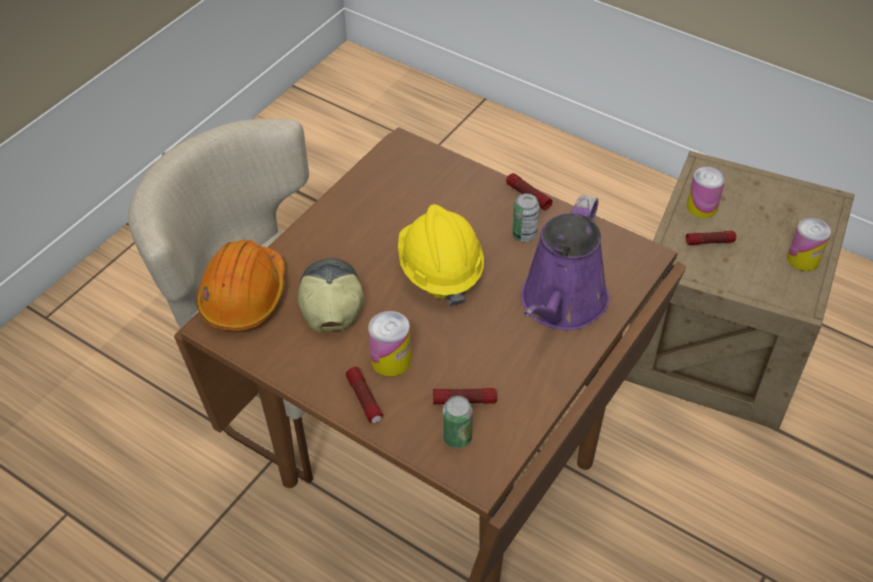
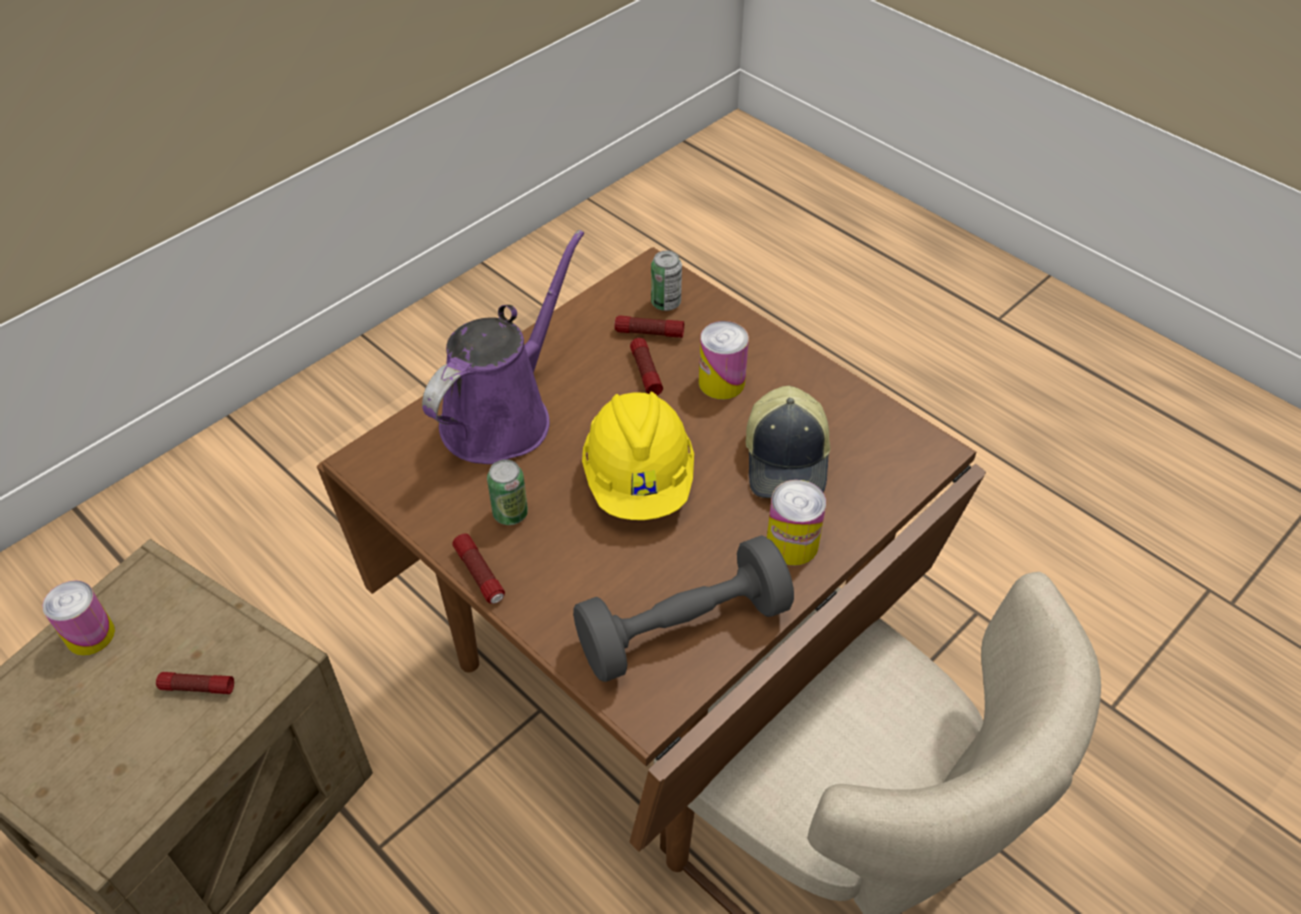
camera: 170 degrees left, 0 degrees up
orange hard hat [196,240,285,331] -> none
flashlight [346,367,383,423] -> flashlight moved to [630,338,663,395]
can [687,167,725,218] -> can moved to [767,480,826,565]
none -> grey dumbbell [573,535,794,682]

